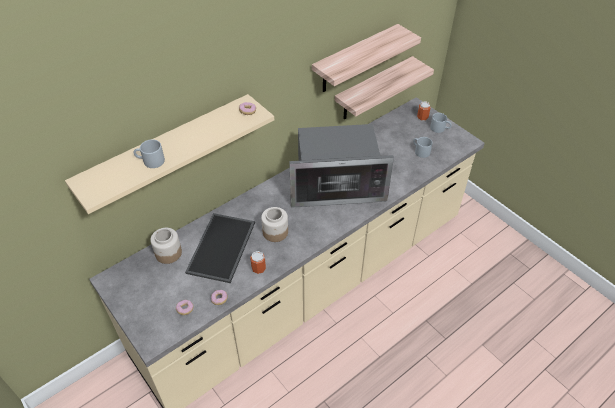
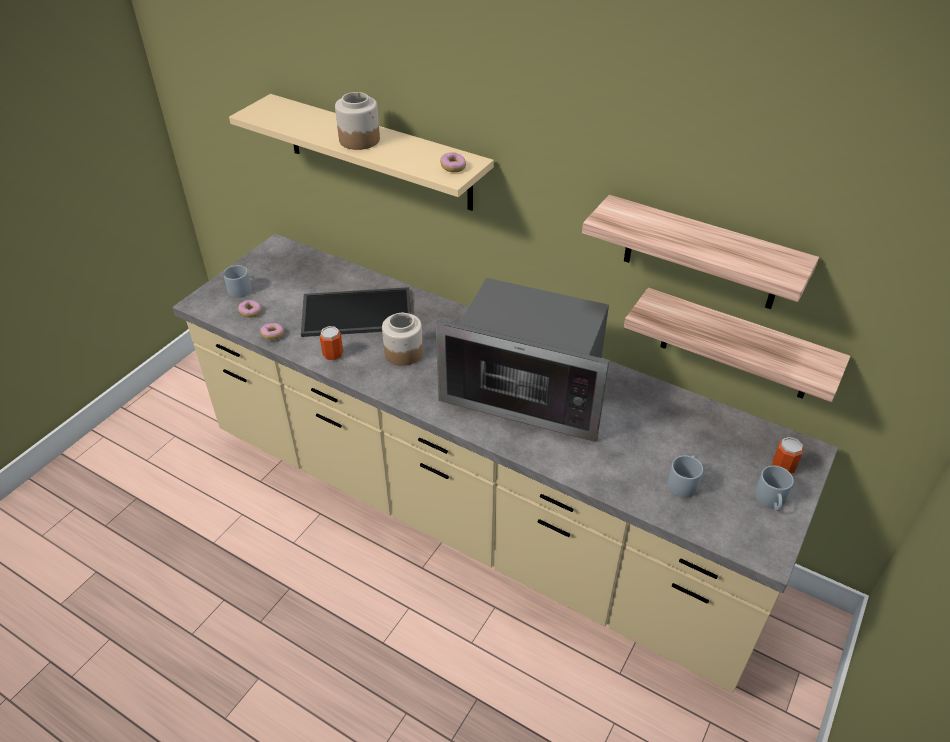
camera: 70 degrees right, 5 degrees down
grey mug [134,139,165,168] -> grey mug moved to [223,265,252,298]
jar [150,228,182,264] -> jar moved to [335,92,380,150]
microwave [289,124,394,208] -> microwave turned 45 degrees counterclockwise [435,278,609,442]

